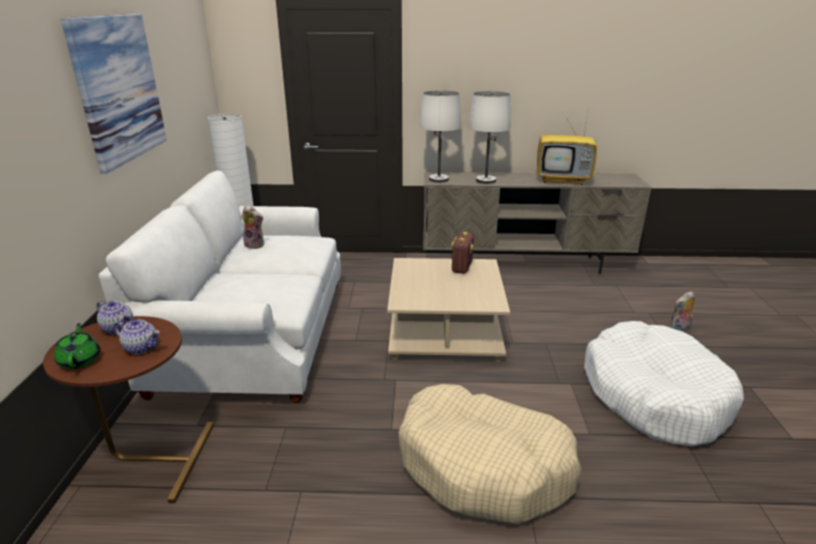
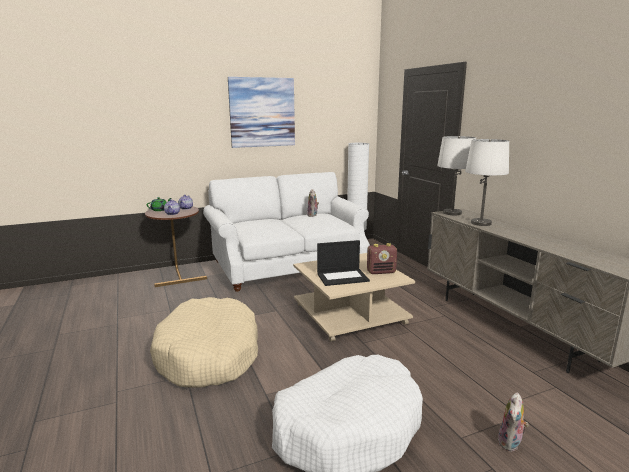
camera: 65 degrees right, 10 degrees down
television [537,106,597,185] -> none
plush toy [670,291,695,331] -> plush toy turned 105 degrees counterclockwise [498,392,529,452]
none -> laptop [317,240,370,286]

